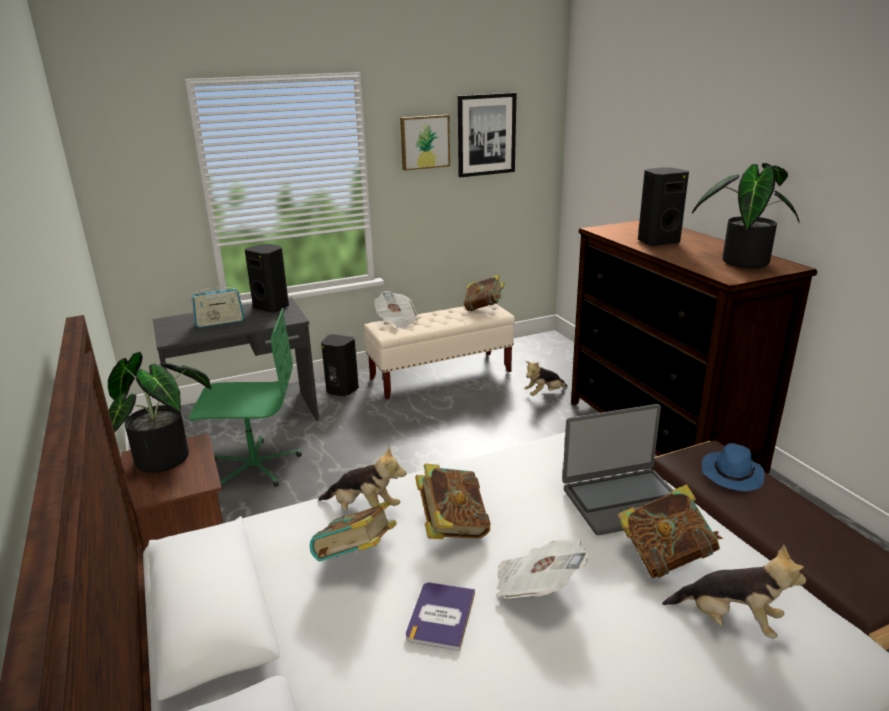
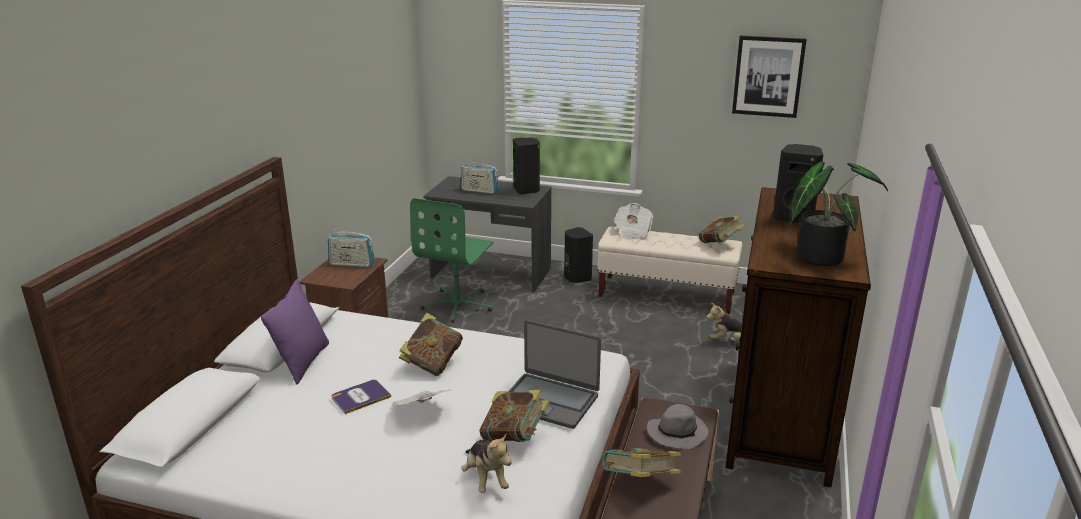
camera: 40 degrees right, 0 degrees up
potted plant [108,351,211,473] -> radio [328,229,375,267]
green office chair [189,308,302,488] -> green office chair turned 75 degrees clockwise [410,198,494,323]
book [310,501,397,561] -> book moved to [602,448,681,477]
plush toy [318,446,406,511] -> none
picture [400,115,450,171] -> none
blue hat [702,443,765,491] -> grey hat [647,404,708,449]
none -> purple pillow [261,279,329,384]

